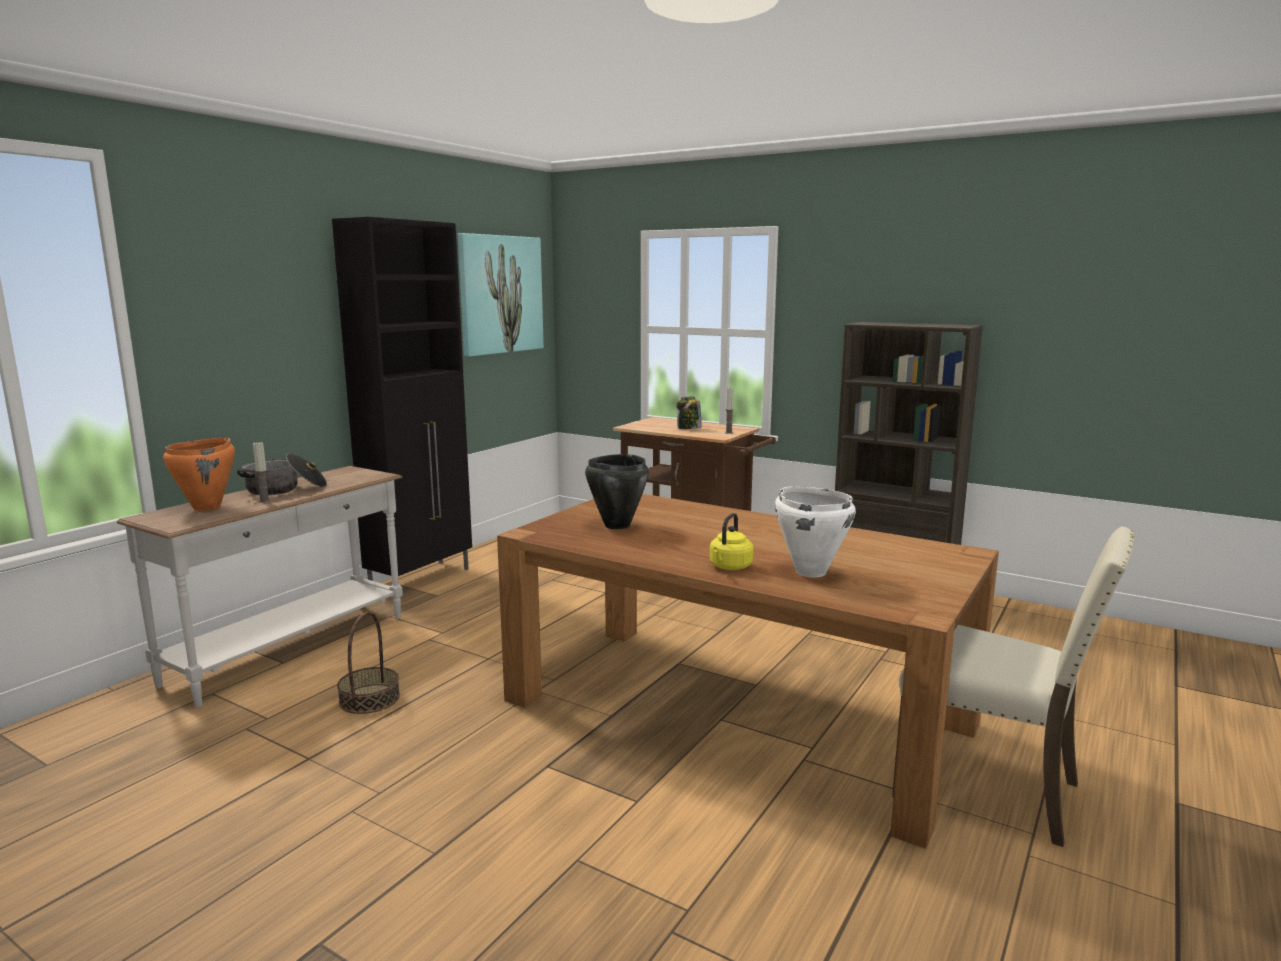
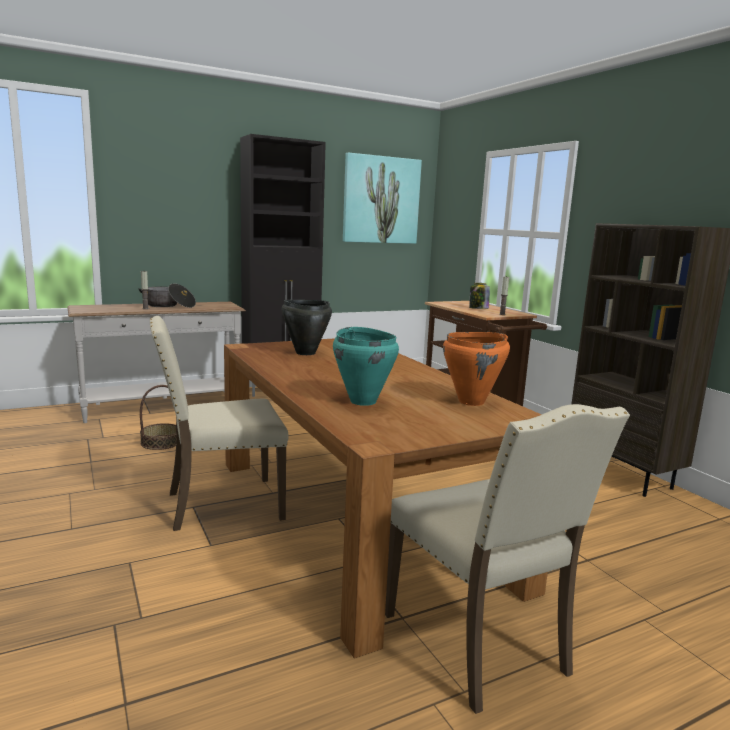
camera: 30 degrees right, 0 degrees up
orange cooking pot [163,438,235,511] -> orange cooking pot moved to [443,332,510,406]
yellow kettle [710,513,754,570] -> none
white cooking pot [775,486,856,577] -> turquoise cooking pot [333,327,399,406]
none -> beige chair [150,316,289,531]

